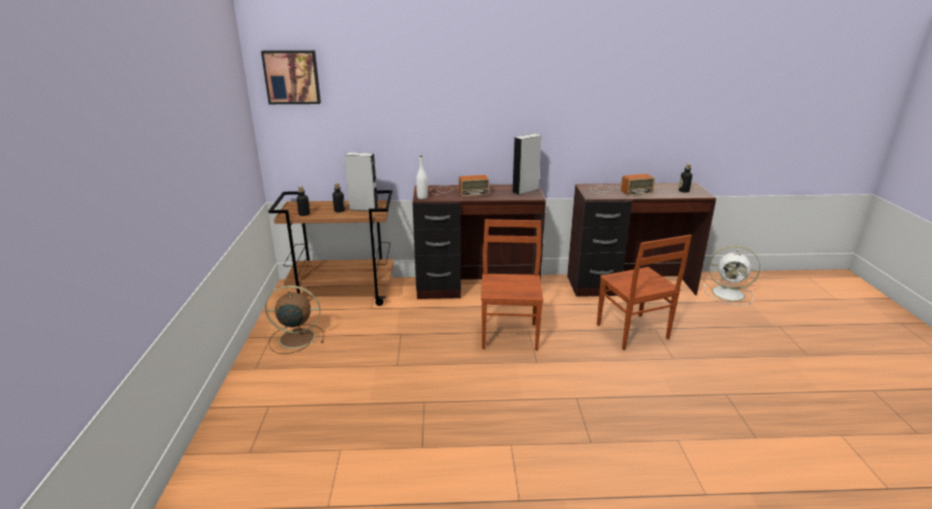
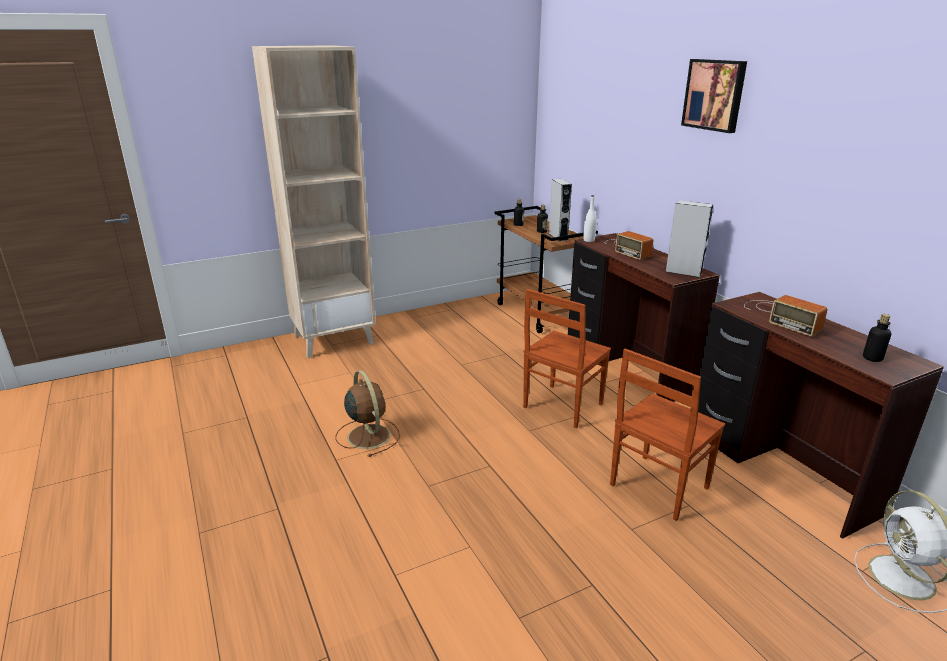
camera: 65 degrees right, 0 degrees up
picture [261,50,321,104] -> picture moved to [681,59,747,133]
brown fan [265,285,324,354] -> brown fan moved to [336,370,400,457]
brown chair [481,219,543,351] -> brown chair turned 150 degrees clockwise [523,289,611,428]
none -> beige bookcase [252,45,376,358]

